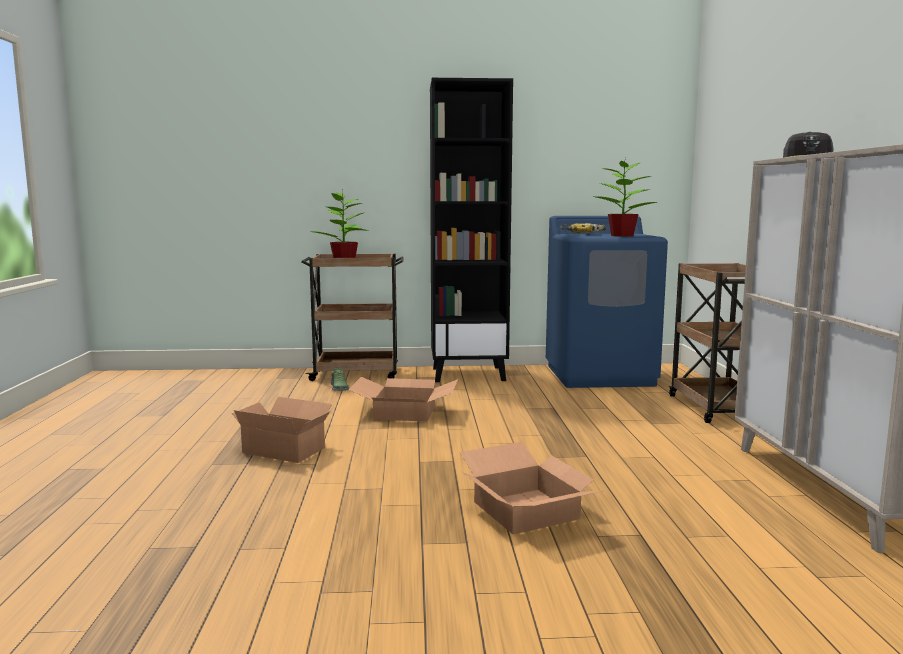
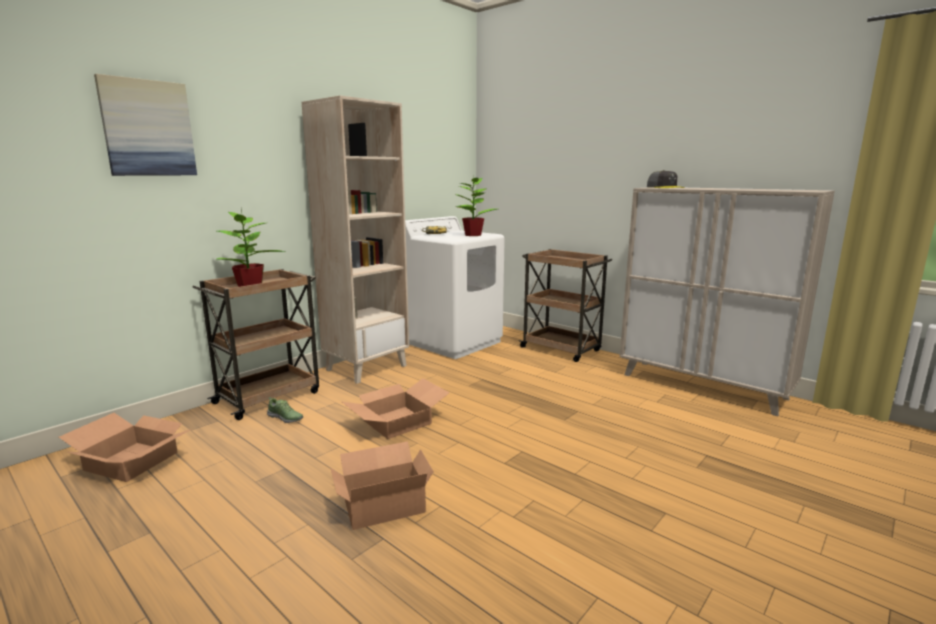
camera: 45 degrees left, 5 degrees up
black bookcase [430,78,513,382] -> beige bookcase [302,96,409,384]
cardboard box [460,442,602,534] -> cardboard box moved to [59,413,192,482]
blue washing machine [546,216,668,388] -> white washing machine [405,216,505,359]
none -> picture [94,74,197,176]

